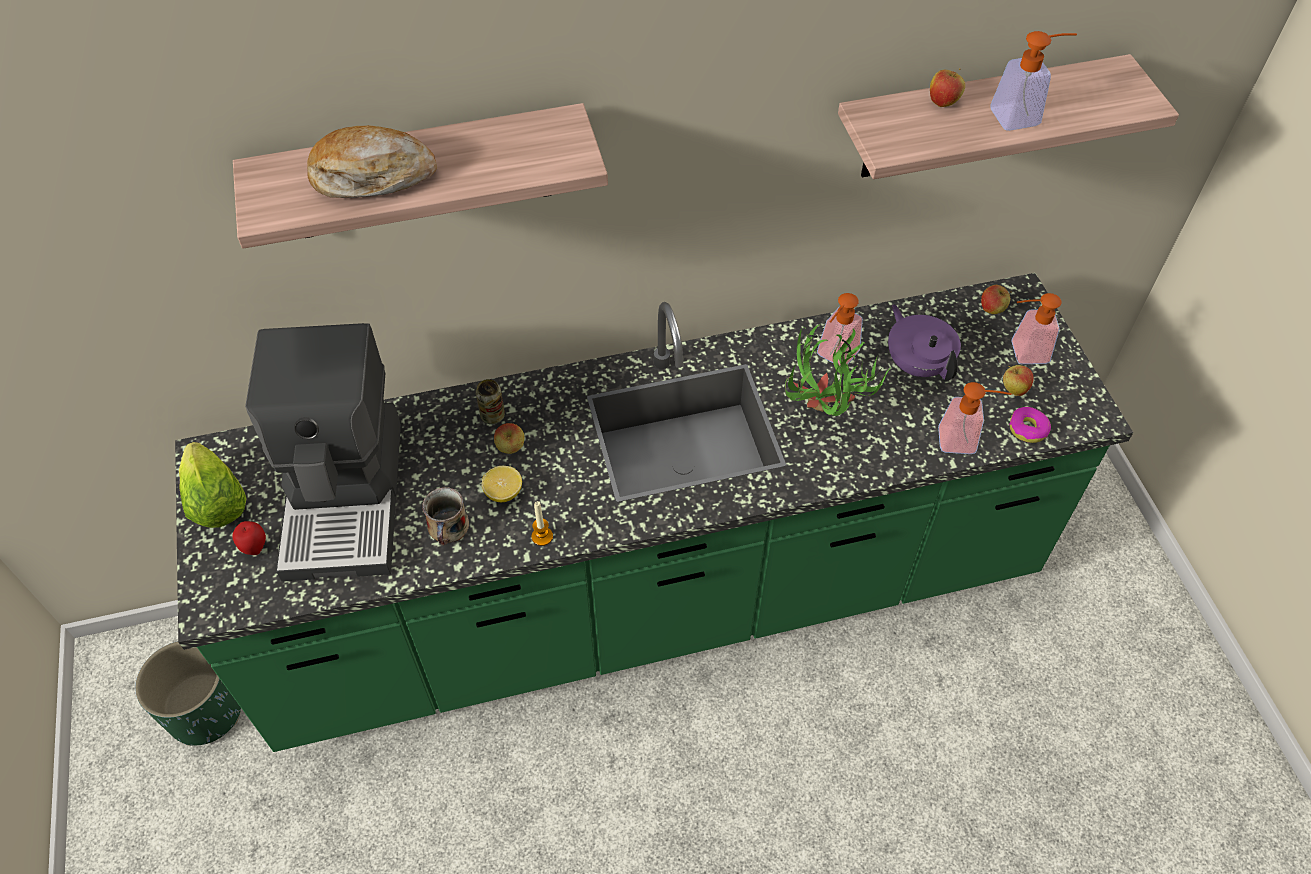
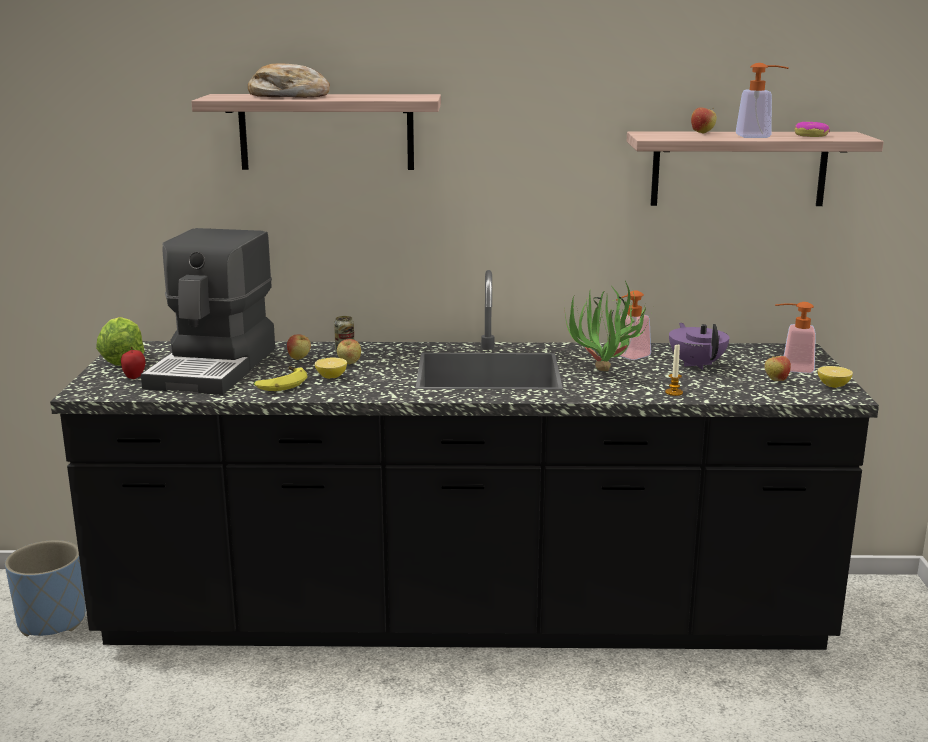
camera: 15 degrees right, 35 degrees down
green planter [135,641,241,746] -> blue planter [5,540,86,637]
green counter [175,273,1133,752] -> black counter [50,270,879,650]
mug [422,487,469,546] -> banana [254,366,307,391]
candle [532,501,553,546] -> candle moved to [665,345,683,396]
soap dispenser [938,382,1012,454] -> none
apple [981,285,1012,314] -> apple moved to [287,334,311,360]
donut [1009,407,1051,443] -> donut moved to [794,122,830,137]
none -> lemon [818,366,853,388]

